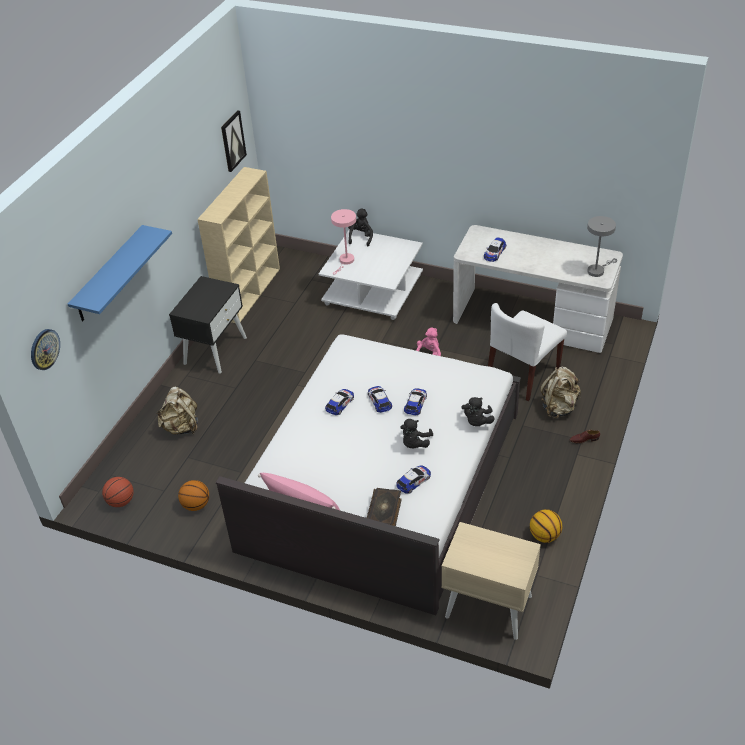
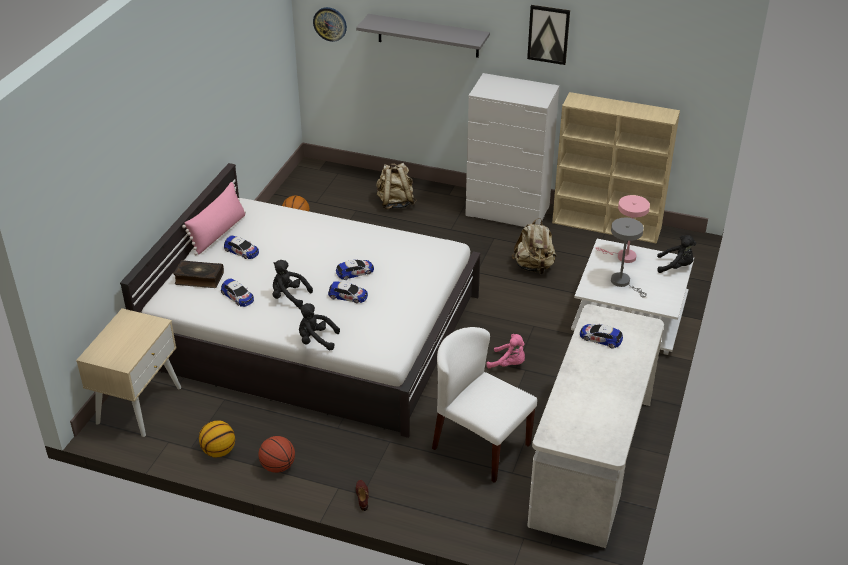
camera: 85 degrees right, 5 degrees down
blue shelf [68,225,172,321] -> grey shelf [356,14,490,58]
basketball [102,477,134,507] -> basketball moved to [258,436,295,473]
black nightstand [169,276,247,374] -> white dresser [465,73,559,227]
picture [221,111,247,172] -> picture moved to [527,5,570,65]
toy car [325,389,354,415] -> toy car moved to [224,236,259,259]
beige backpack [540,367,581,418] -> beige backpack moved to [511,218,557,274]
grey table lamp [587,216,617,277] -> grey table lamp moved to [611,218,647,298]

